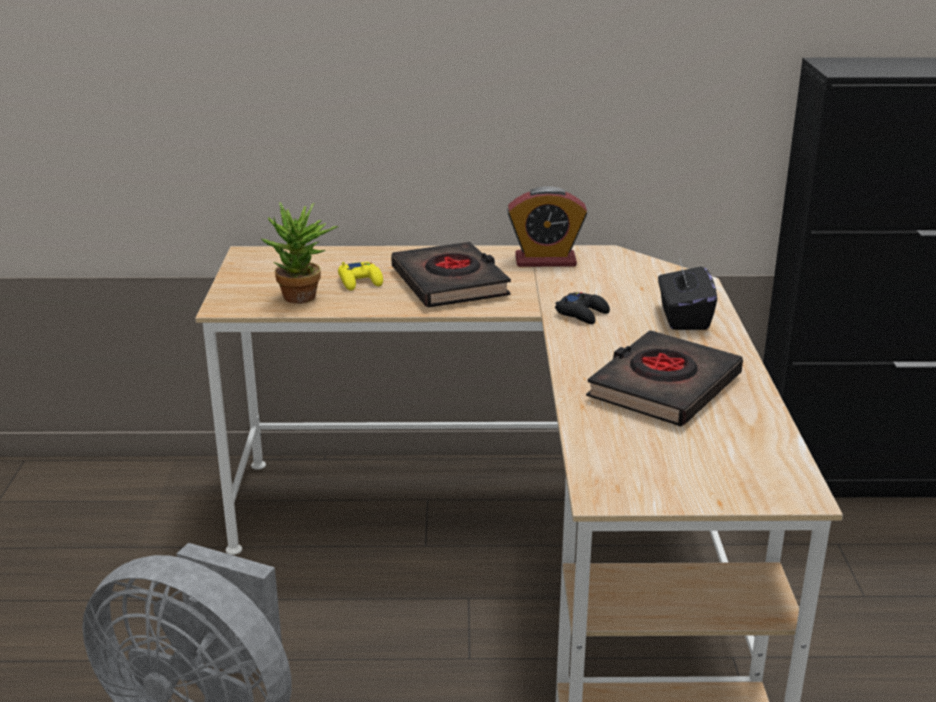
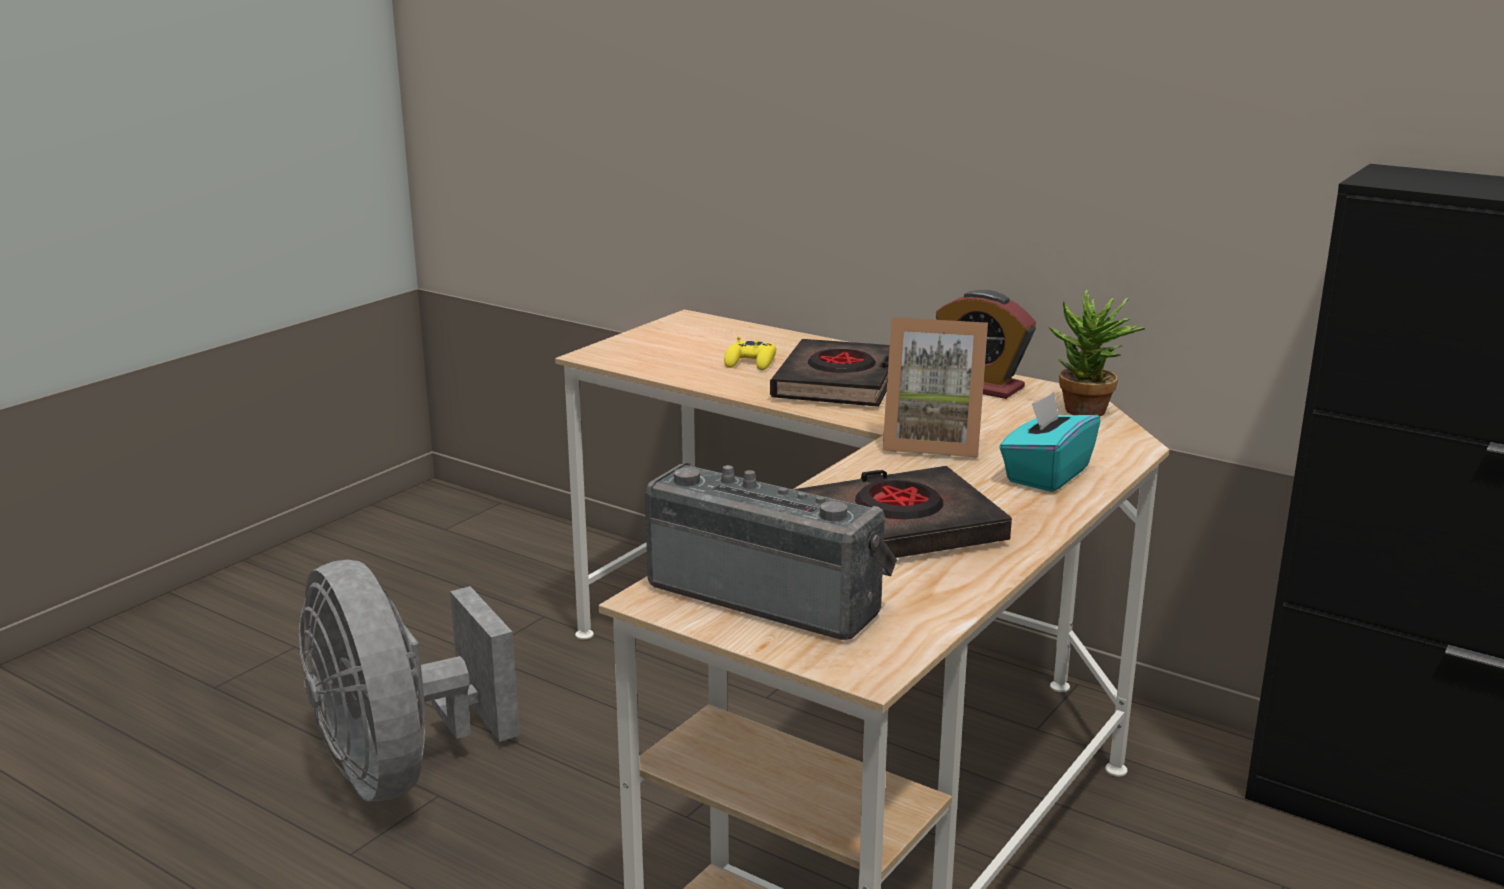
camera: 35 degrees right, 5 degrees down
potted plant [260,203,338,304] -> potted plant moved to [1049,289,1146,416]
black game controller [555,292,610,324] -> picture frame [882,317,988,458]
black tissue box [658,257,717,330] -> turquoise tissue box [999,392,1101,492]
none -> radio [645,463,897,640]

